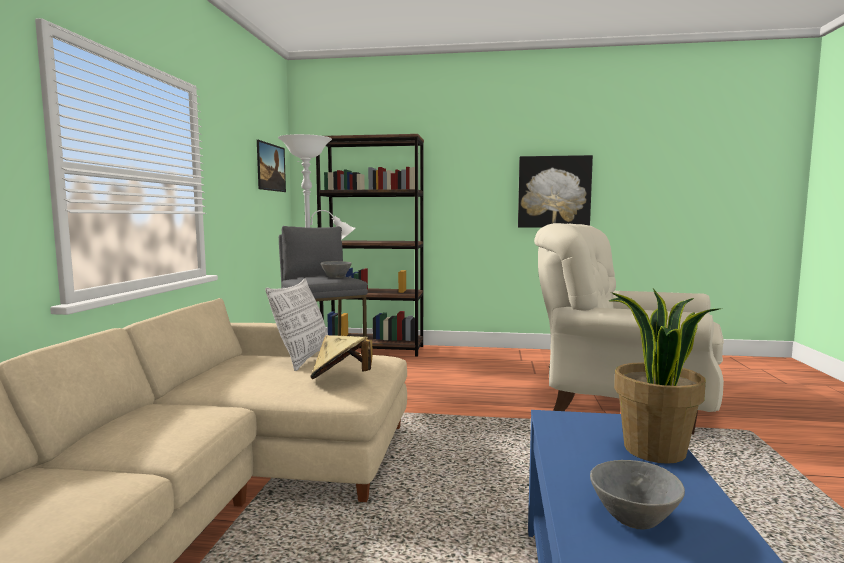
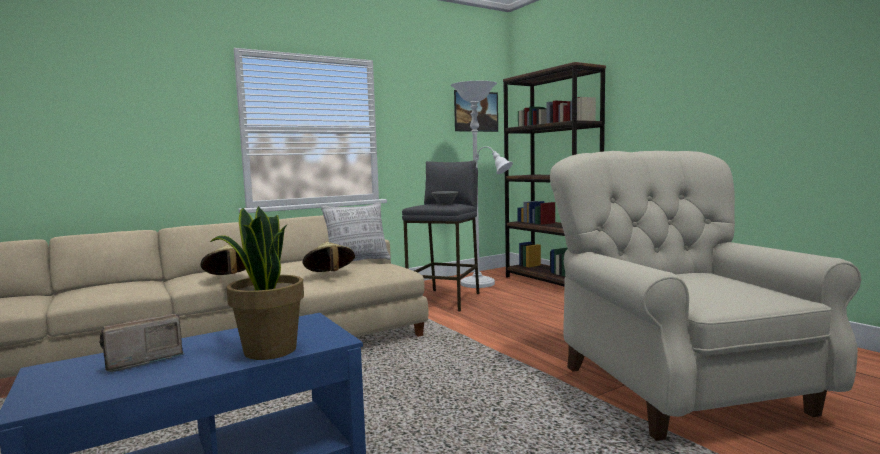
camera: 50 degrees right, 0 degrees up
picture [518,155,593,228] -> none
grey bowl [590,460,685,529] -> radio [99,314,185,372]
none -> beige hat [200,245,246,275]

